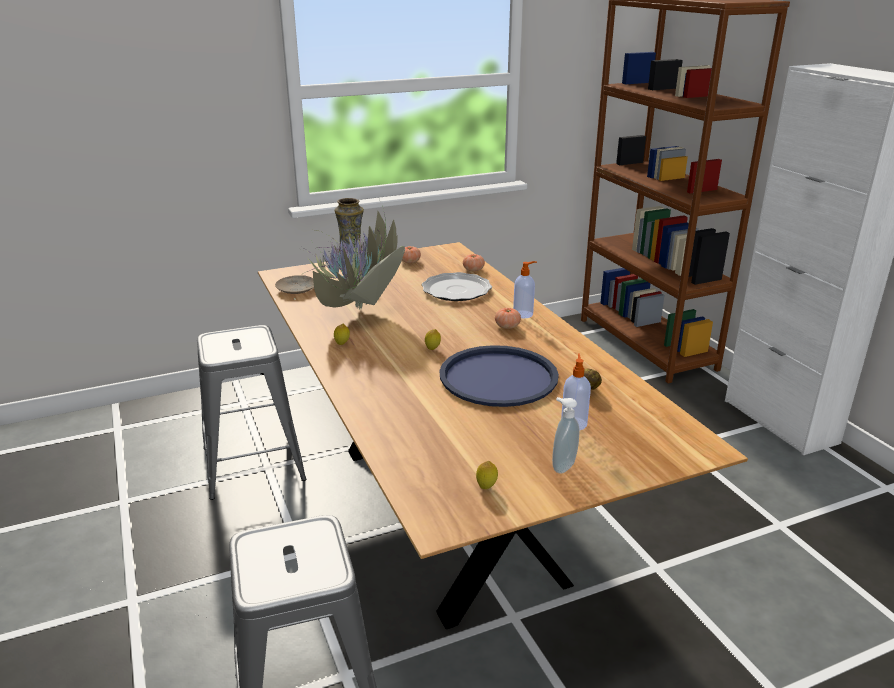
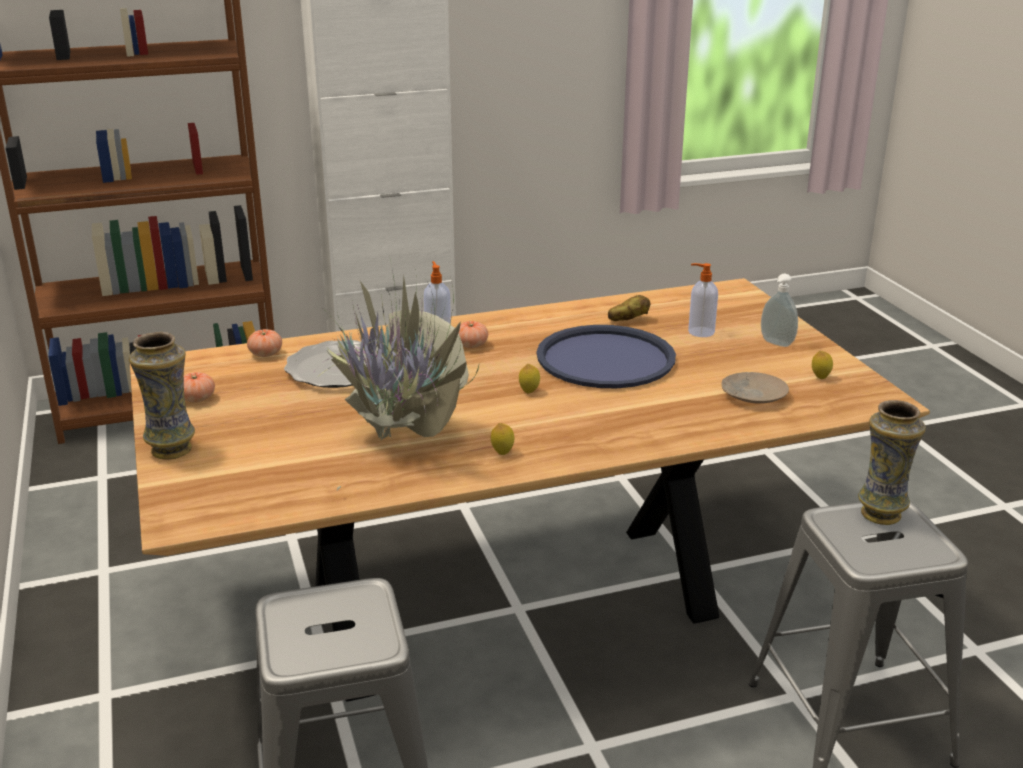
camera: 85 degrees left, 0 degrees up
beige plate [275,275,314,294] -> beige plate moved to [721,372,789,404]
none -> vase [858,400,926,525]

